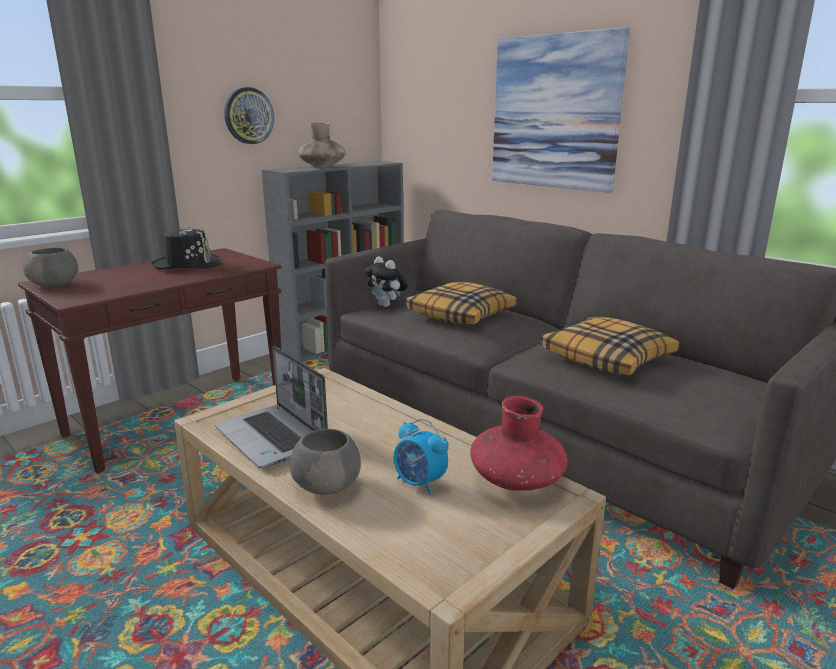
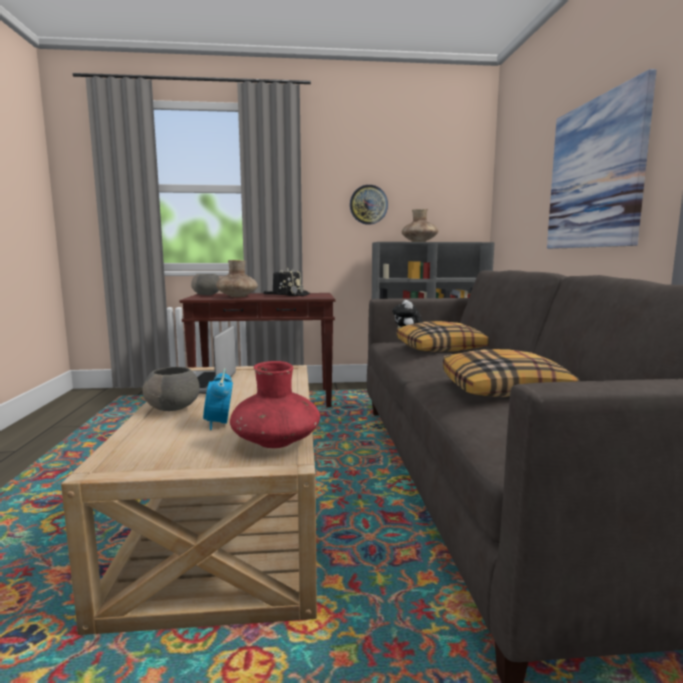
camera: 40 degrees right, 10 degrees down
none -> brown vase [216,260,258,297]

